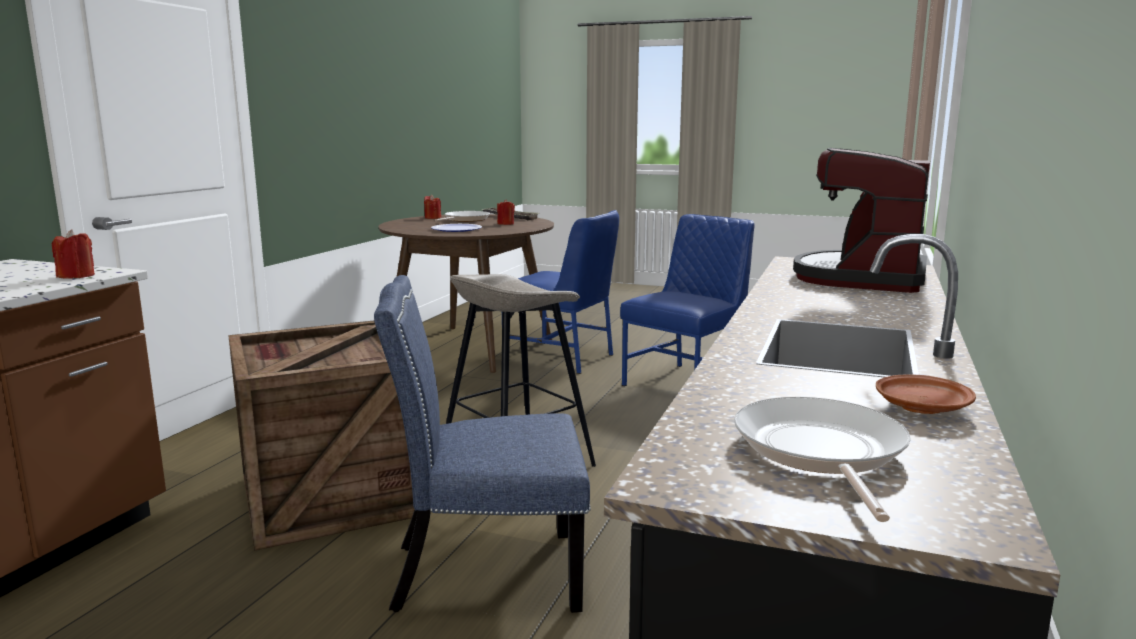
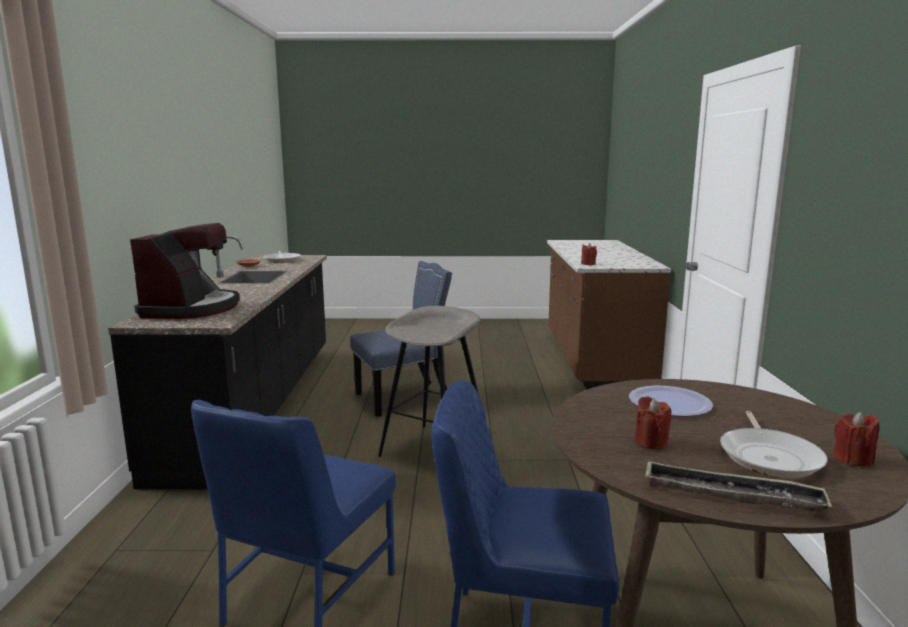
camera: 160 degrees right, 0 degrees up
crate [228,321,415,551] -> none

